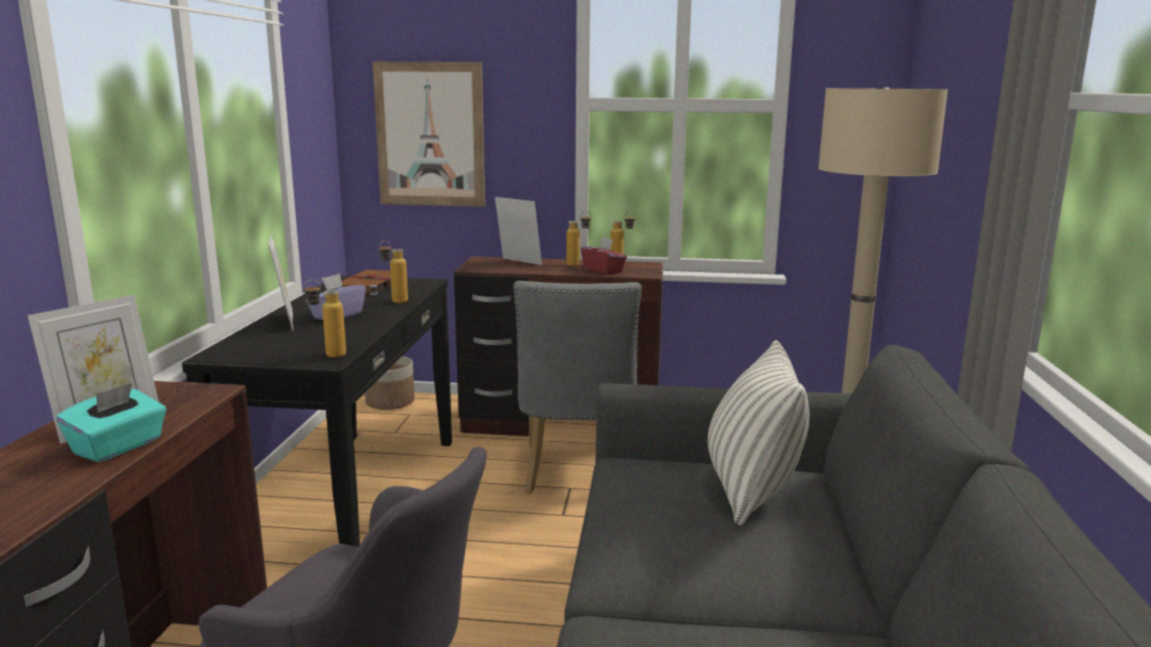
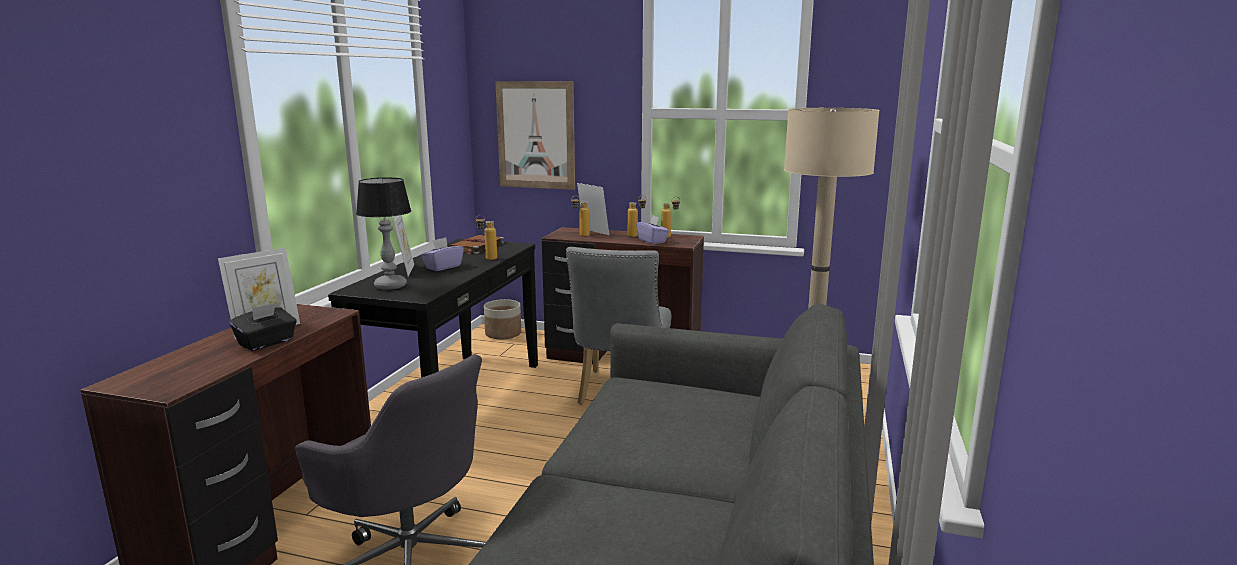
camera: 10 degrees right, 0 degrees up
turquoise tissue box [56,383,166,462] -> black tissue box [230,303,297,351]
bottle [303,280,346,358] -> bottle moved to [571,196,590,236]
red tissue box [581,237,627,275] -> purple tissue box [636,216,669,244]
pillow [708,340,809,526] -> none
none -> table lamp [356,177,411,290]

